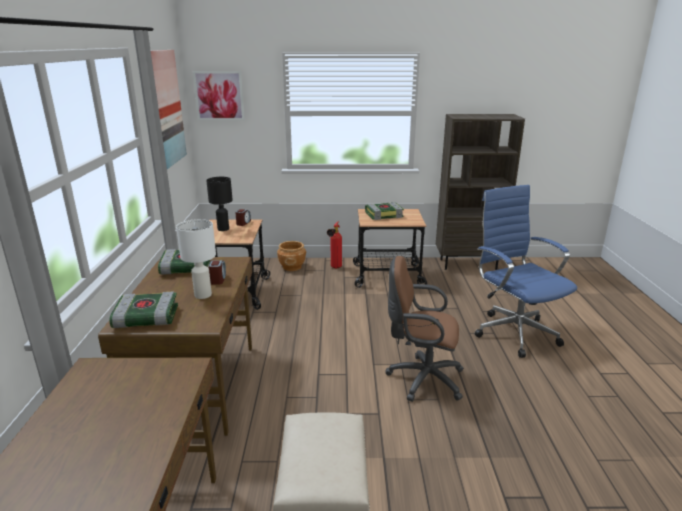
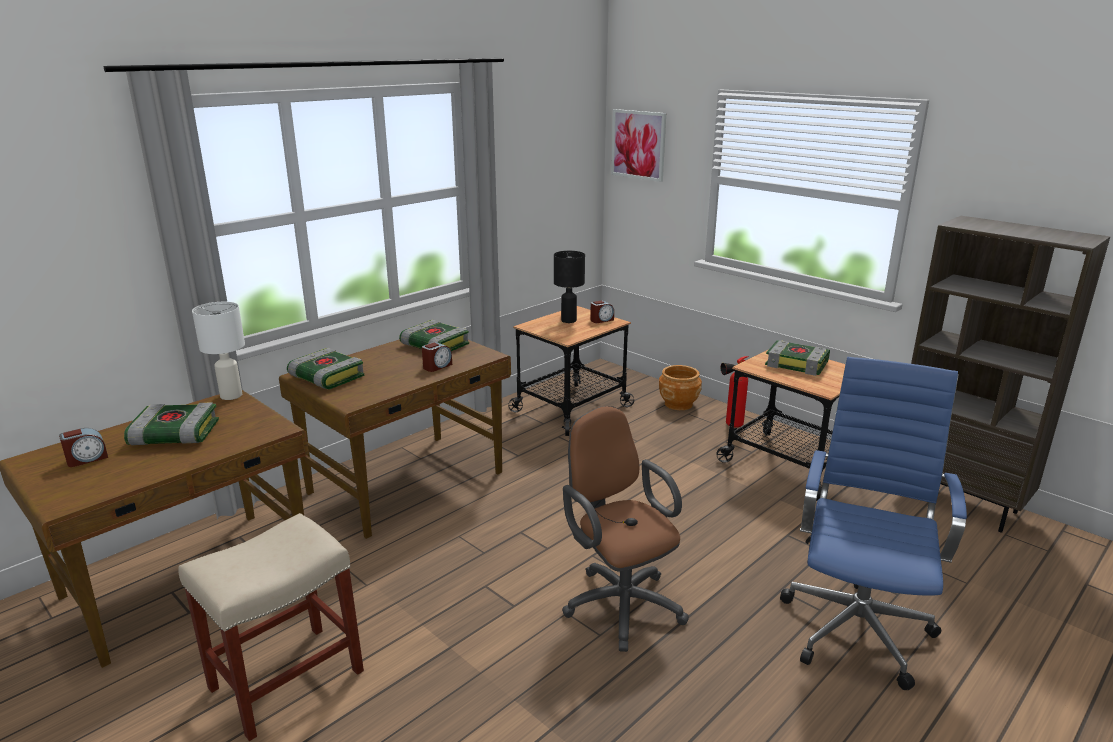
camera: 45 degrees right, 0 degrees up
picture [151,50,187,169] -> none
white table lamp [176,219,216,299] -> white table lamp moved to [192,302,245,400]
none -> alarm clock [59,428,108,467]
none -> book [124,402,219,445]

